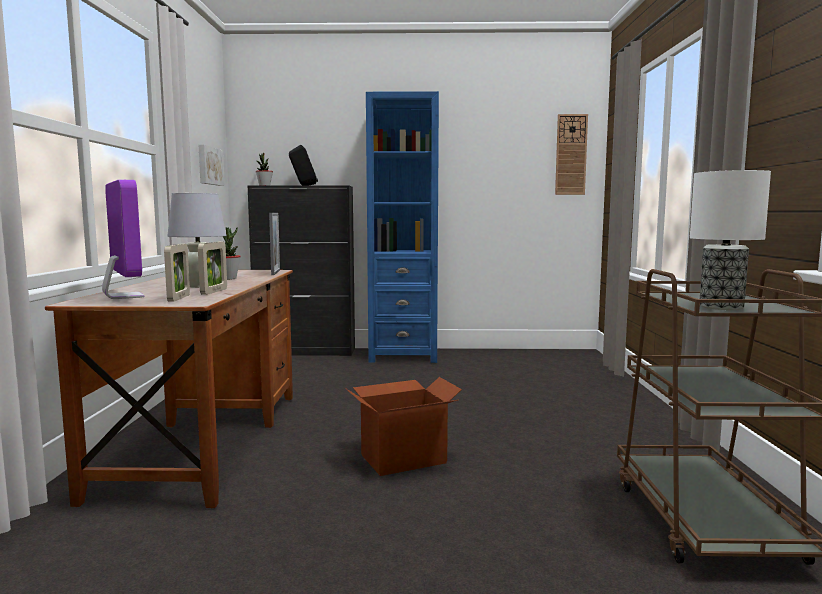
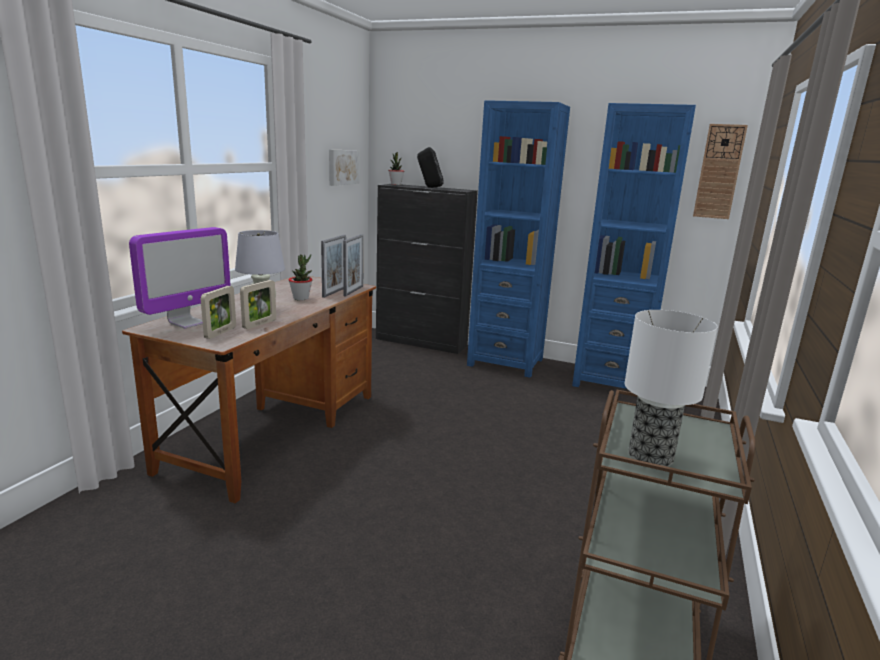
camera: 20 degrees right, 10 degrees up
monitor [102,179,145,299] -> monitor turned 45 degrees clockwise [129,227,231,329]
cardboard box [346,377,462,476] -> none
none -> picture frame [321,235,346,298]
none -> blue bookcase [572,103,696,389]

